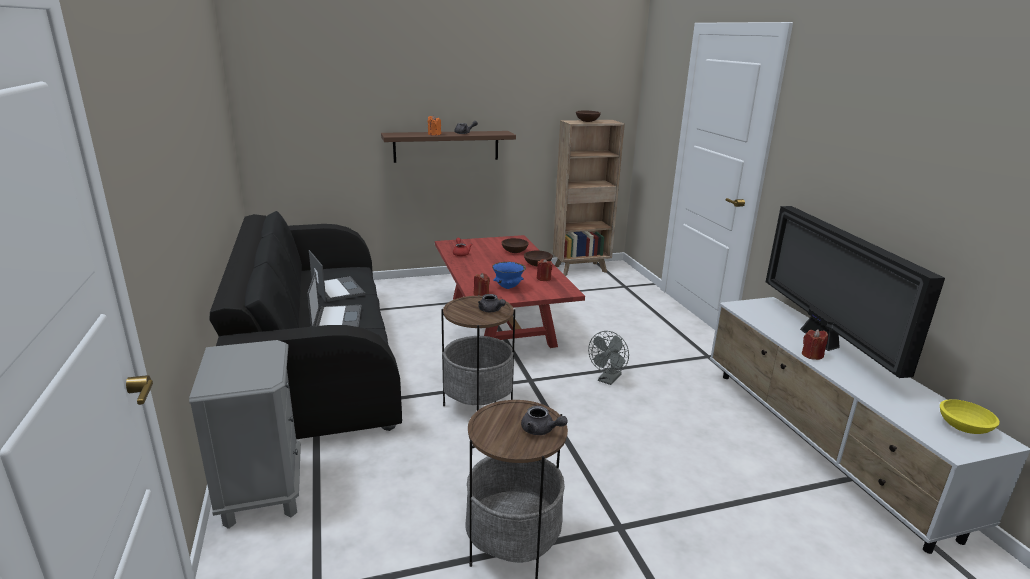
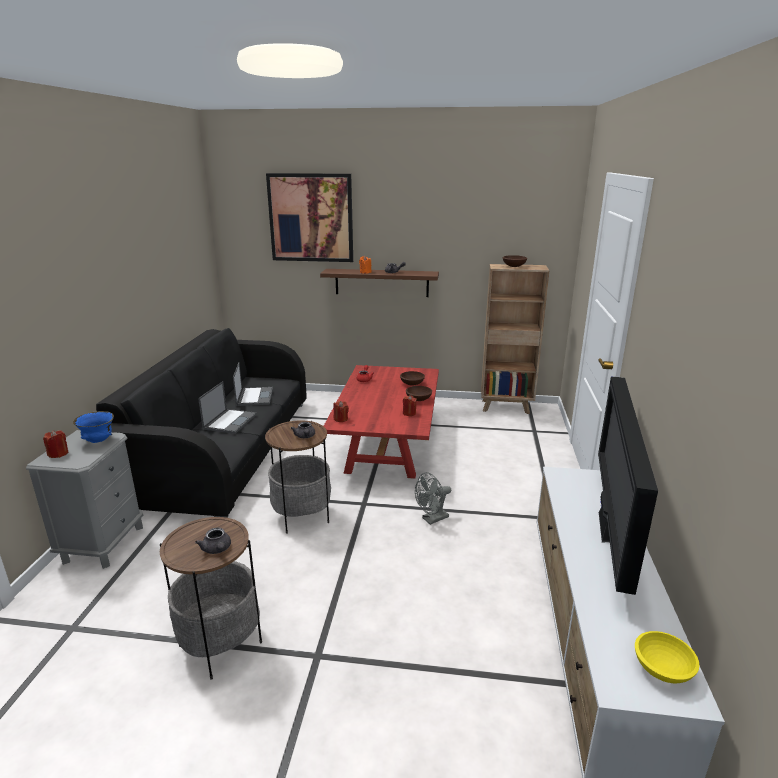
camera: 25 degrees right, 0 degrees up
blue bowl [492,262,526,289] -> blue bowl moved to [73,411,114,443]
red candle [802,329,828,360] -> red candle moved to [43,430,68,458]
none -> picture [266,173,353,262]

